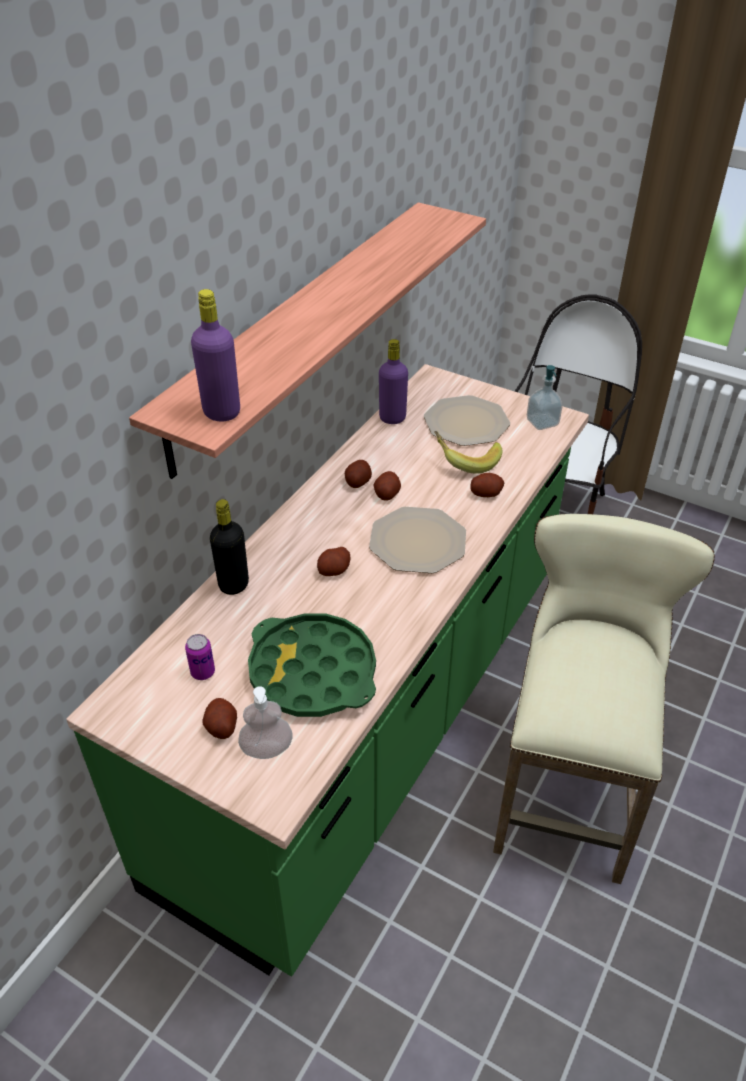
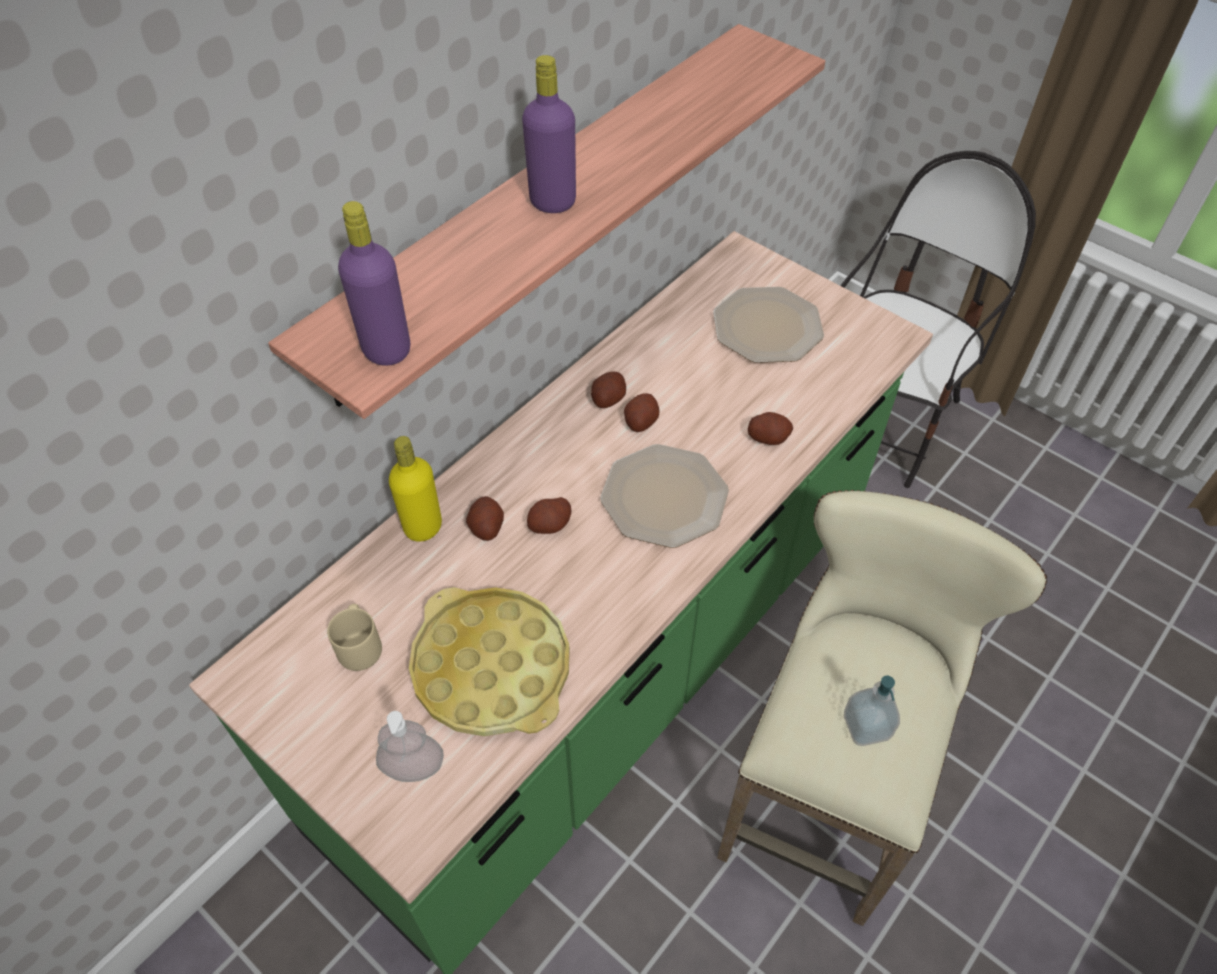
camera: 10 degrees right, 10 degrees up
can [185,634,215,680] -> beige mug [327,604,382,671]
potato [202,698,237,739] -> potato moved to [466,496,504,541]
black bottle [210,499,249,595] -> yellow bottle [389,436,442,542]
green tray [248,613,376,717] -> yellow tray [409,587,569,736]
purple bottle [379,339,408,424] -> purple bottle moved to [522,55,576,213]
banana [434,431,502,474] -> none
soap dispenser [527,365,563,430] -> soap dispenser moved to [844,676,900,746]

